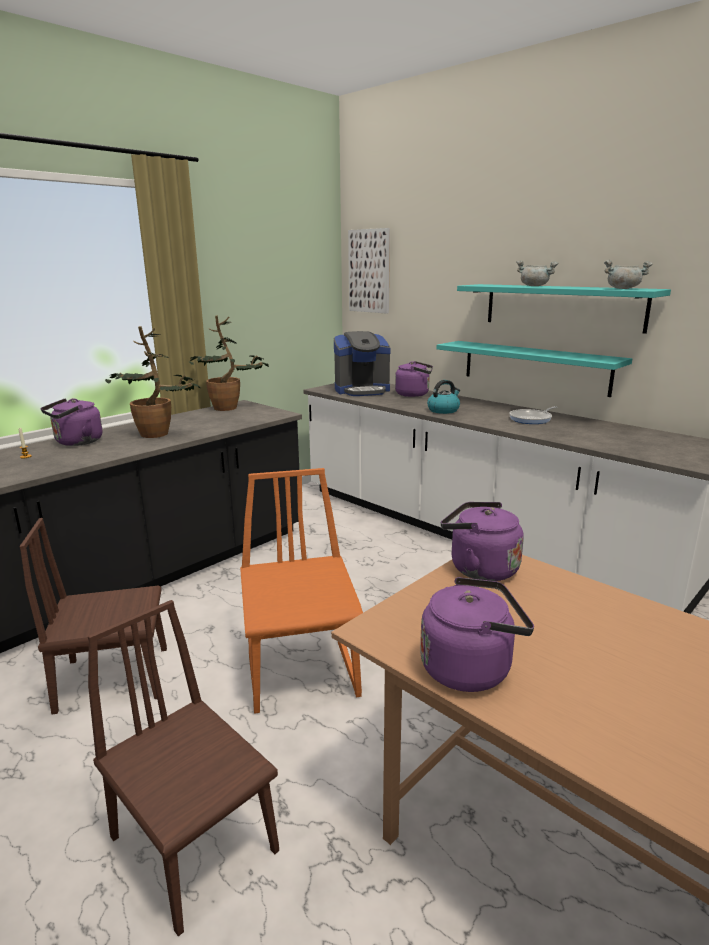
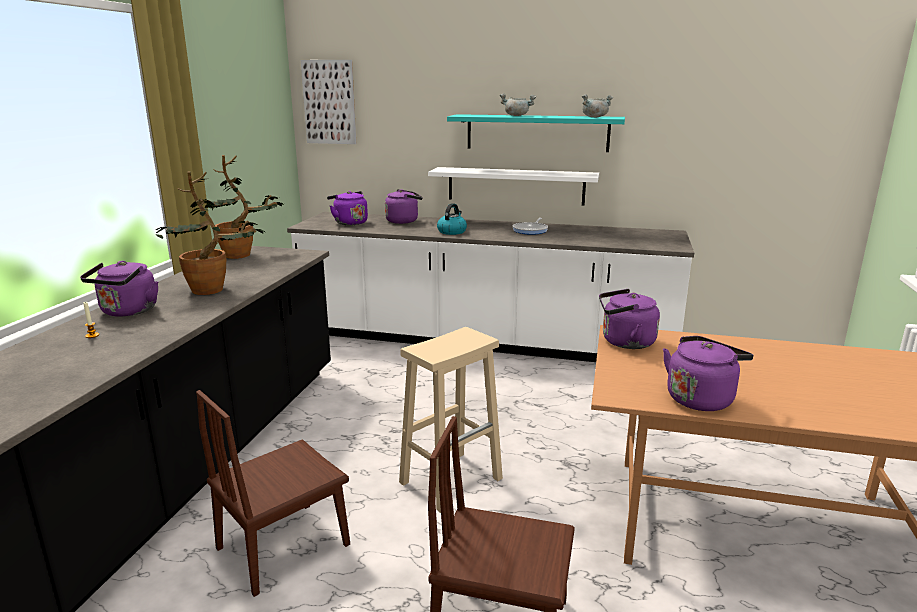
camera: 30 degrees left, 0 degrees up
orange chair [240,468,363,714] -> beige stool [399,327,503,513]
coffee machine [334,331,391,396] -> purple kettle [327,191,368,225]
turquoise shelf [436,341,632,397] -> white shelf [428,167,599,206]

